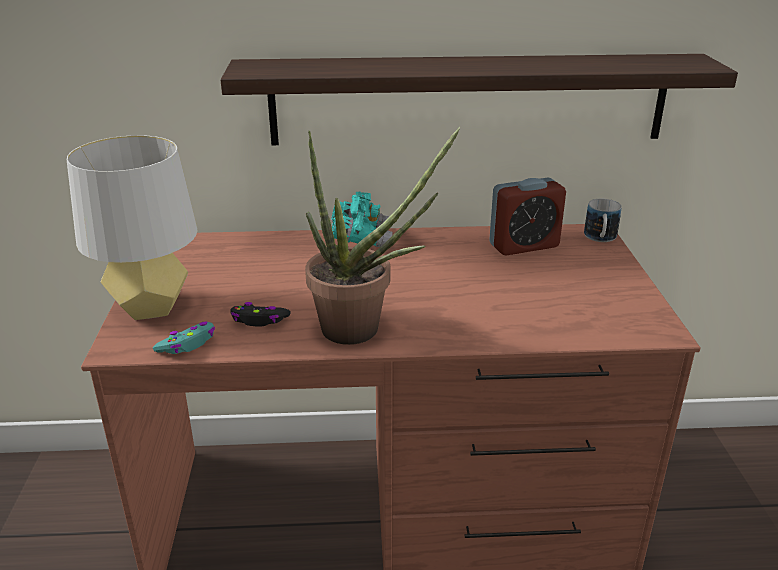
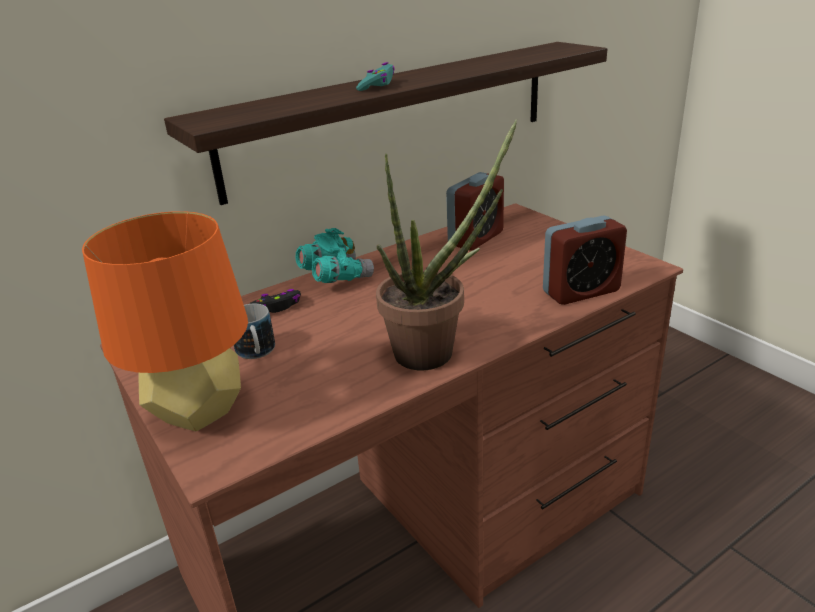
camera: 30 degrees left, 0 degrees up
grey table lamp [67,135,198,320] -> orange table lamp [82,211,248,432]
turquoise game controller [153,321,215,354] -> turquoise game controller moved to [356,62,395,91]
black game controller [231,302,291,326] -> black game controller moved to [249,289,301,313]
mug [584,199,621,242] -> mug moved to [234,304,275,359]
none -> alarm clock [543,215,627,305]

